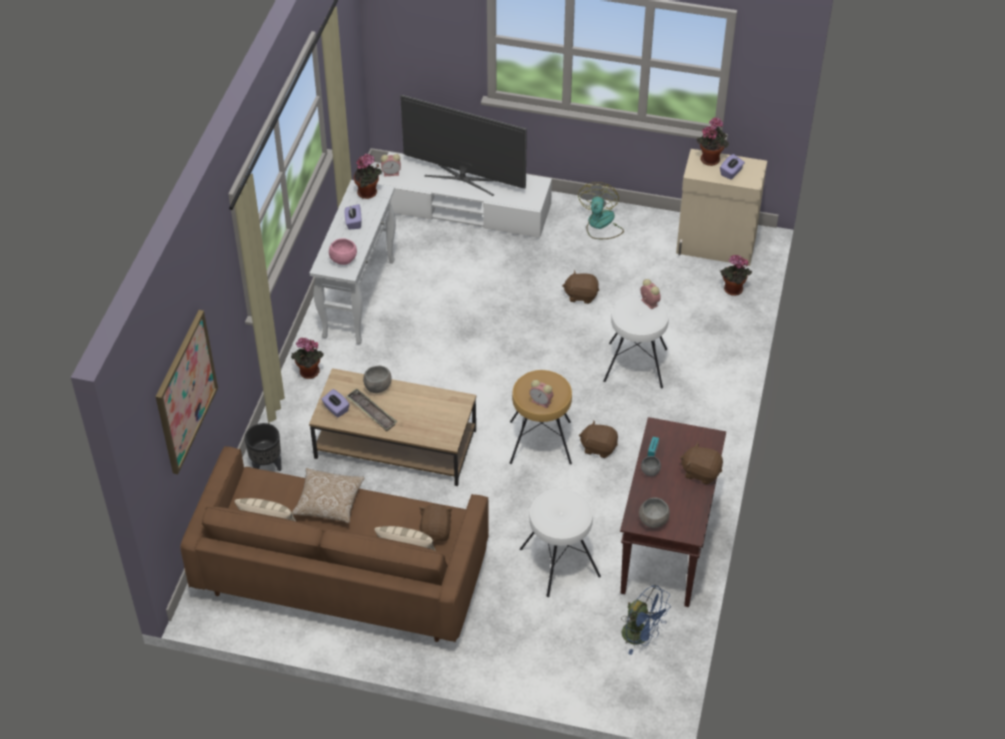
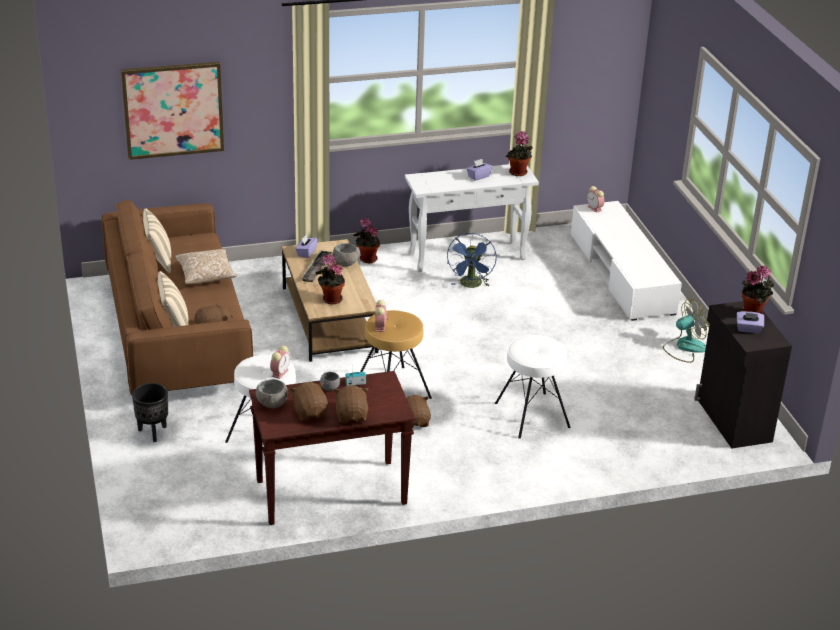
camera: 60 degrees right, 15 degrees down
black planter [244,423,282,471] -> black planter moved to [132,383,168,442]
pink bowl [329,238,357,265] -> none
television [400,95,527,196] -> none
brown plush toy [562,270,599,304] -> brown plush toy moved to [290,382,328,421]
blue fan [621,585,671,655] -> blue fan moved to [447,233,497,288]
alarm clock [641,279,661,310] -> alarm clock moved to [270,345,290,379]
beige cabinet [676,149,767,266] -> black cabinet [694,301,792,448]
potted plant [720,255,752,296] -> potted plant moved to [315,254,345,304]

